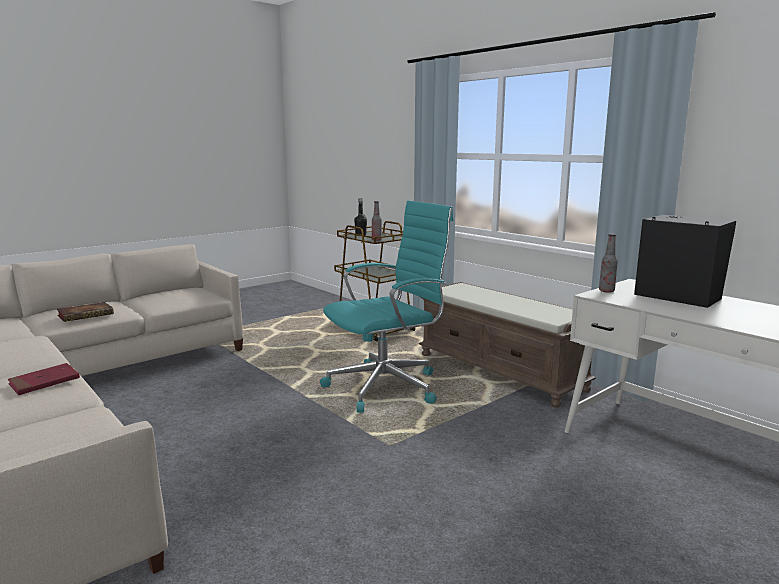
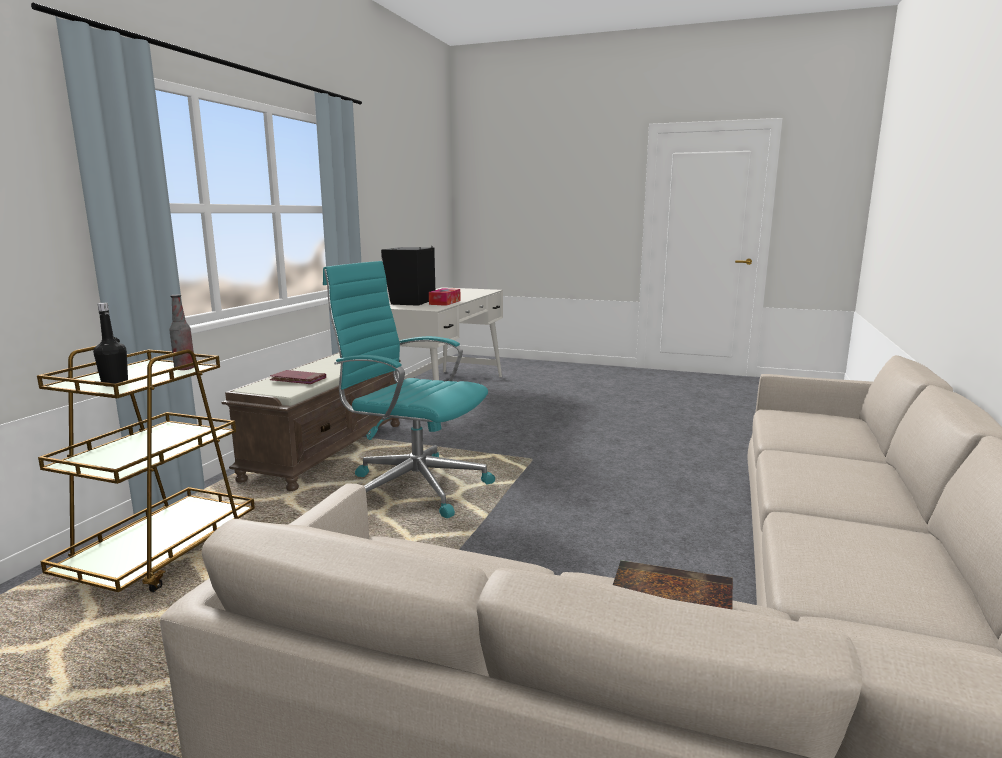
camera: 120 degrees left, 0 degrees up
red book [8,363,80,395] -> red book moved to [270,370,326,384]
bottle [599,234,618,293] -> none
none -> tissue box [429,288,461,306]

